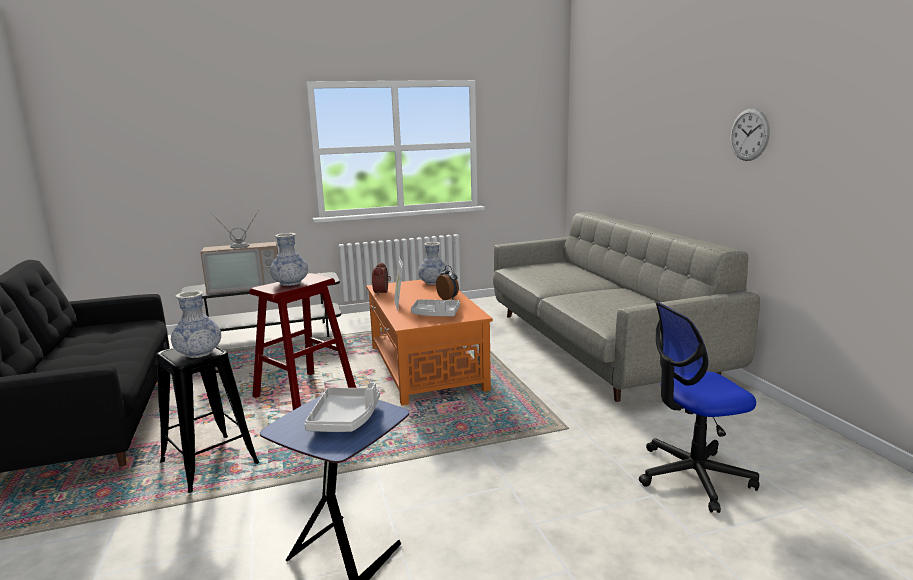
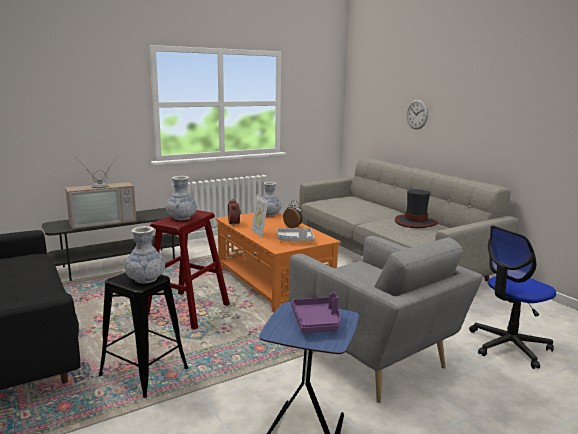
camera: 15 degrees left, 0 degrees up
grey tray [304,382,380,432] -> purple tray [291,293,341,333]
wall clock [730,108,770,161] -> wall clock moved to [406,100,428,129]
none -> grey armchair [289,236,483,403]
none -> hat [395,189,438,228]

